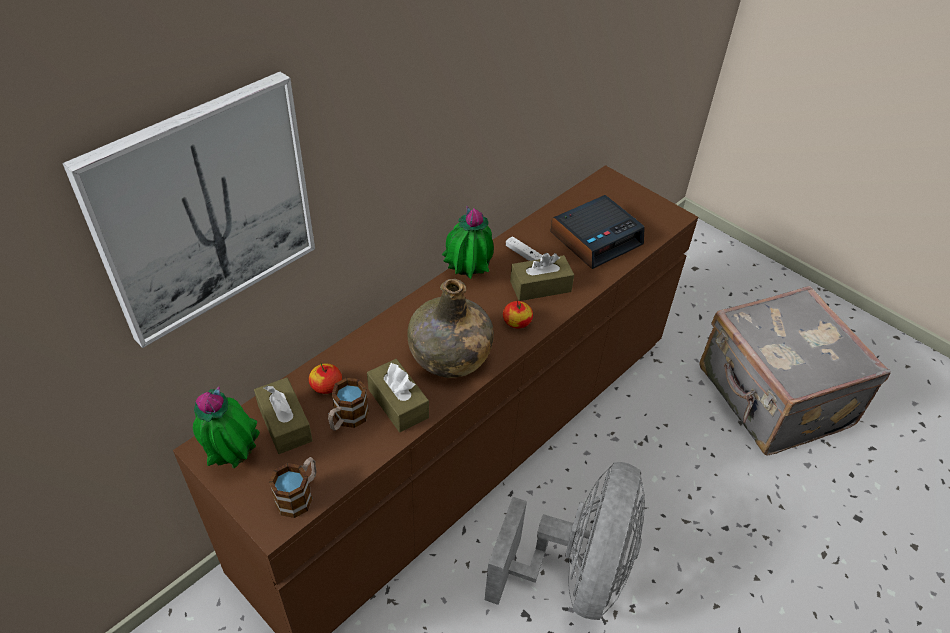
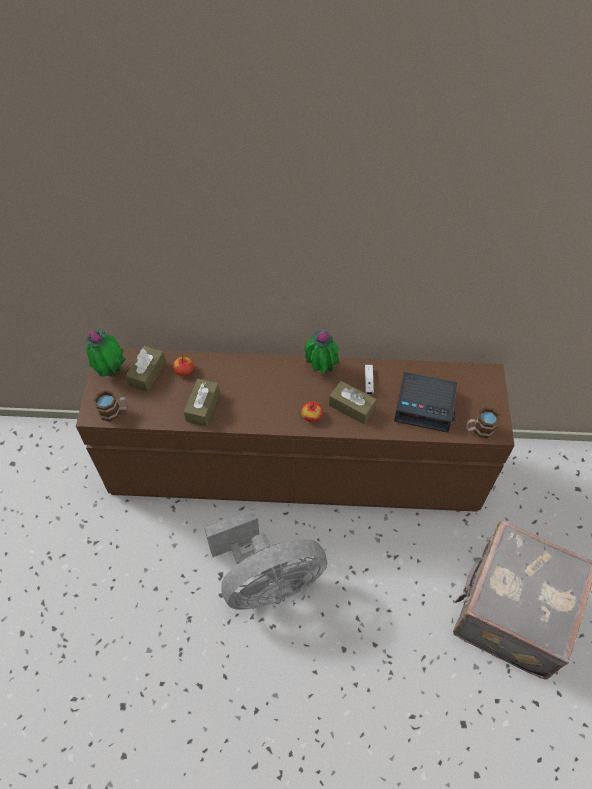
camera: 50 degrees right, 10 degrees up
picture [62,72,315,348] -> none
mug [328,378,369,431] -> mug moved to [466,407,500,439]
green bottle [407,279,494,378] -> none

